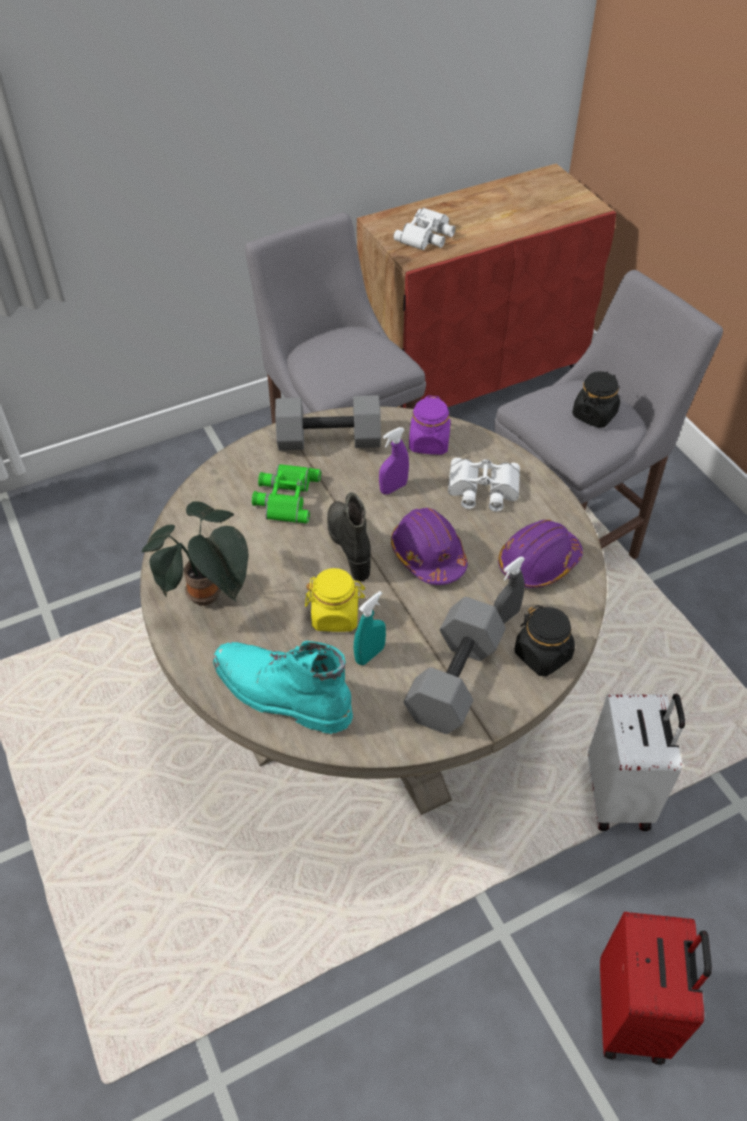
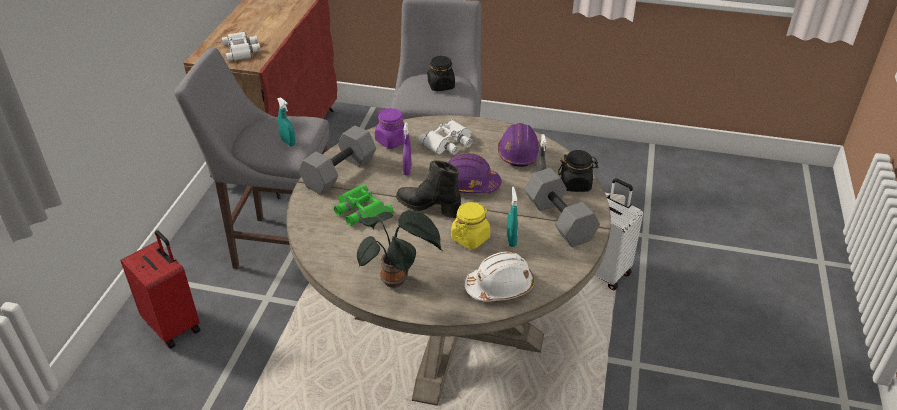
camera: 50 degrees left, 10 degrees down
turquoise boot [213,641,353,734] -> white hard hat [465,252,534,301]
red suitcase [600,912,712,1065] -> red suitcase moved to [120,230,200,349]
none -> turquoise spray bottle [277,97,296,146]

